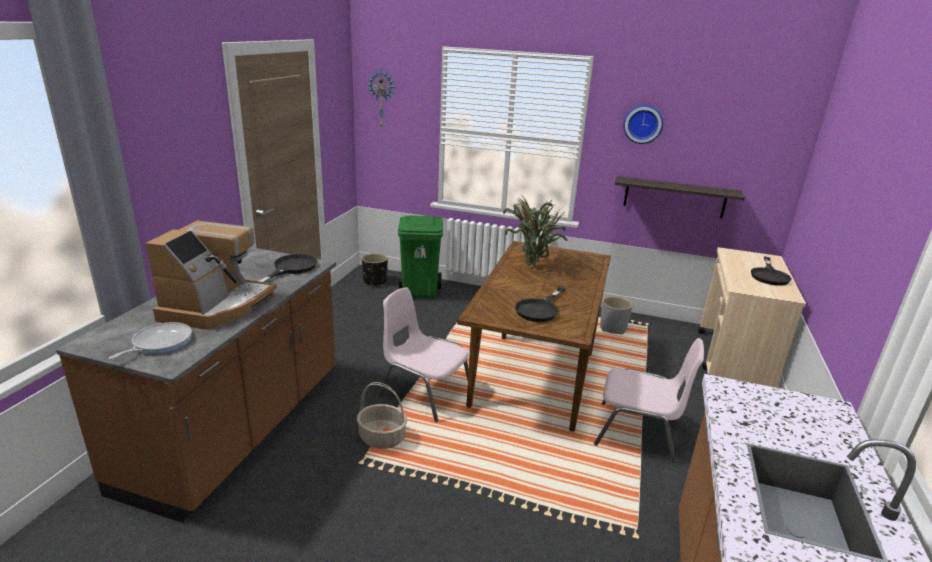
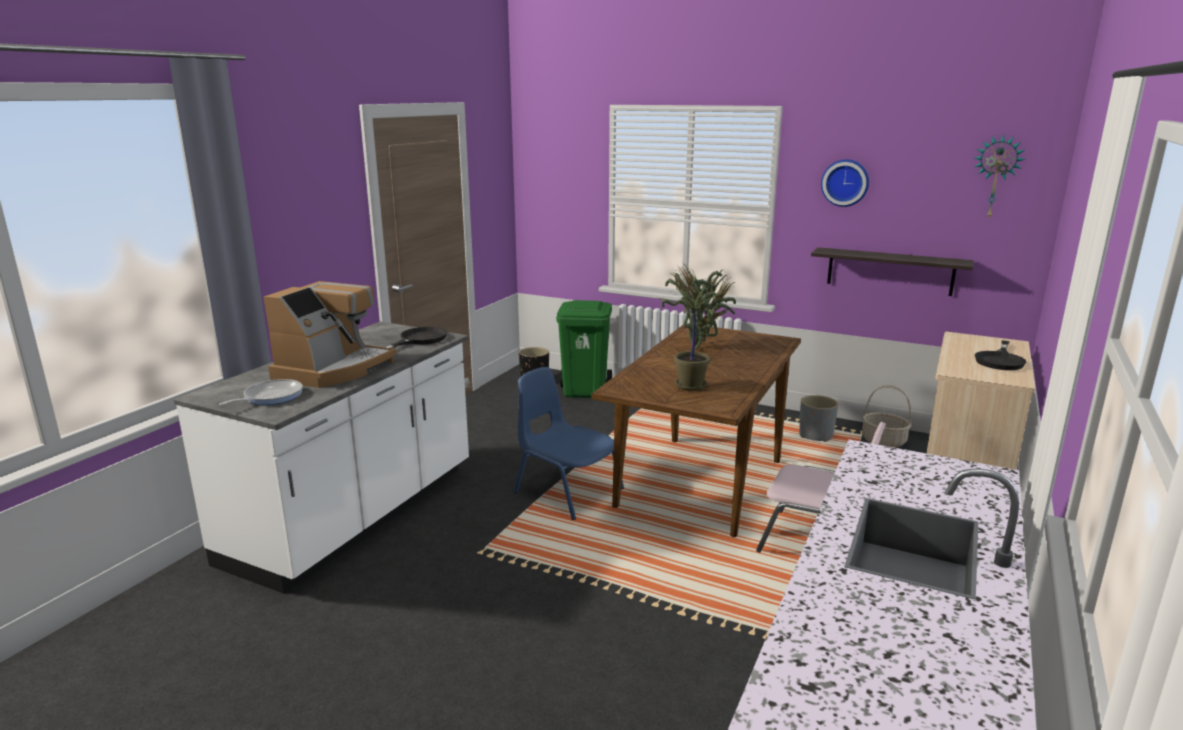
camera: 10 degrees right, 5 degrees down
brown counter [56,247,336,523] -> white counter [174,321,469,594]
basket [357,382,407,449] -> basket moved to [862,385,911,447]
wall clock [367,70,395,127] -> wall clock moved to [974,134,1025,220]
pink chair [379,287,469,422] -> blue chair [514,367,624,520]
black frying pan [515,286,565,322] -> potted plant [660,285,726,391]

